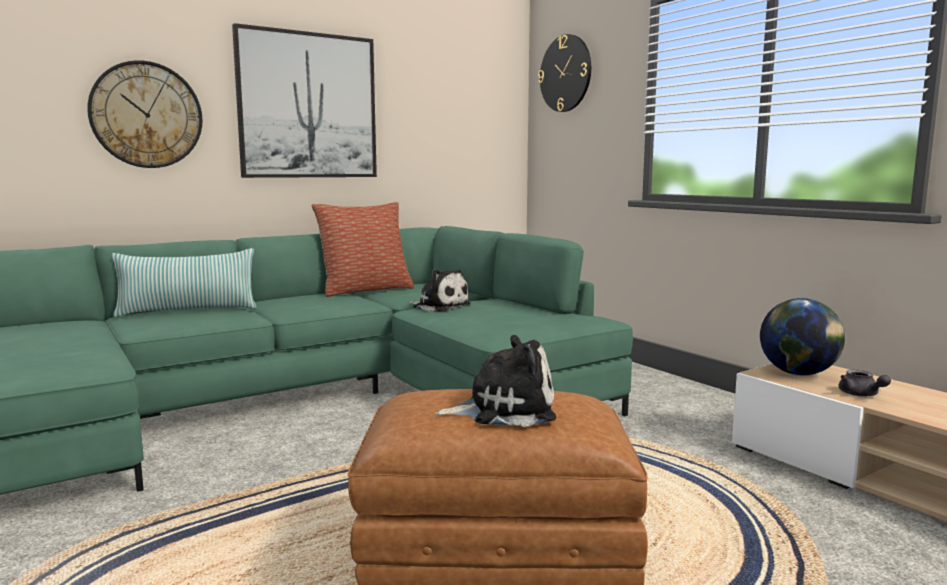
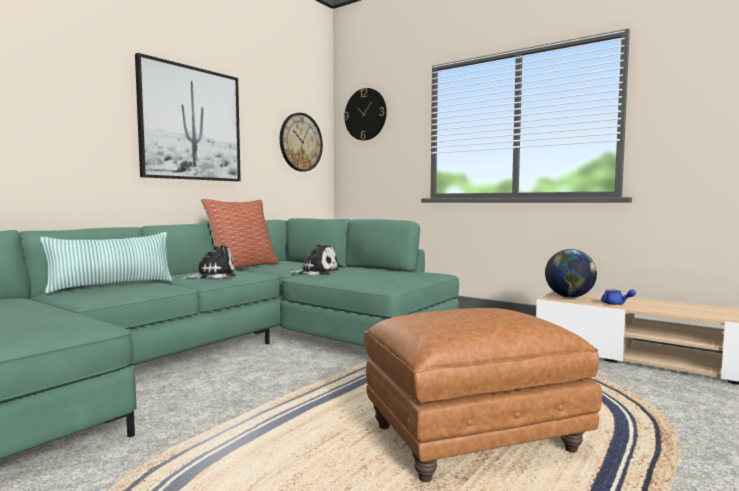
camera: 20 degrees left, 5 degrees down
wall clock [87,60,203,168] -> wall clock moved to [280,113,323,172]
plush toy [435,335,556,427] -> plush toy moved to [182,245,235,279]
grey teapot [839,369,891,396] -> blue teapot [601,289,636,305]

